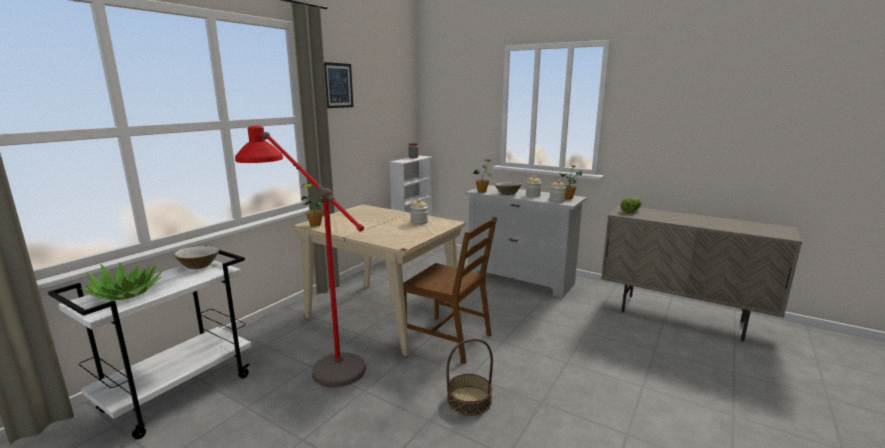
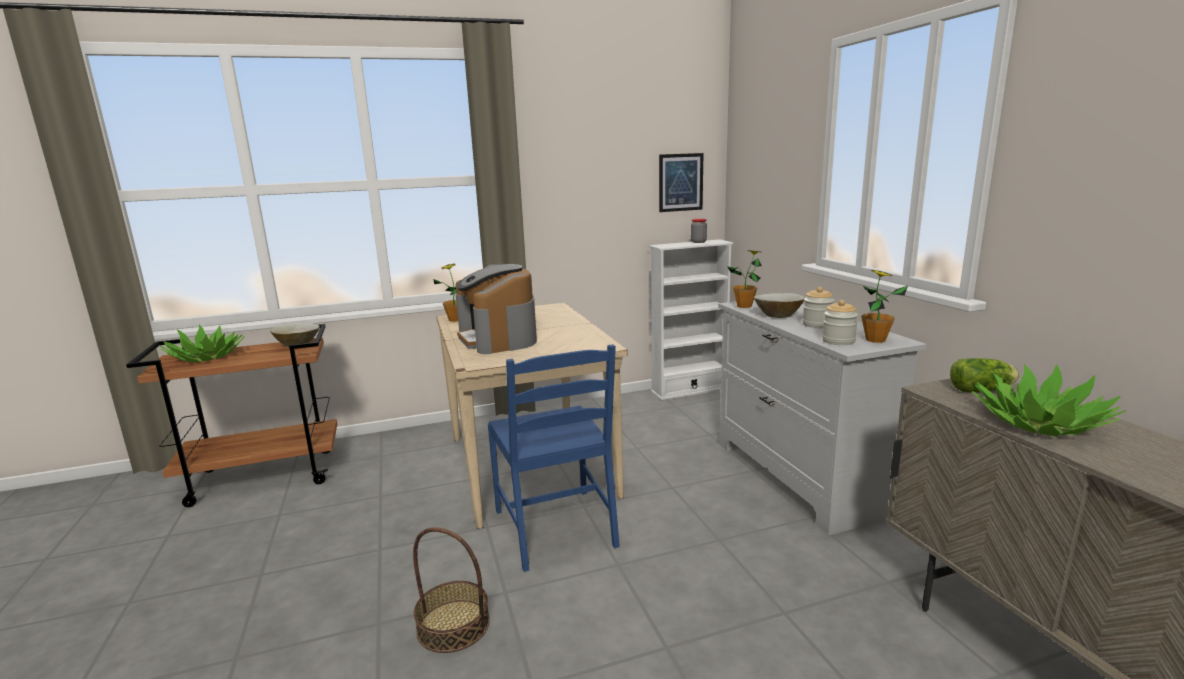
camera: 40 degrees right, 0 degrees up
white cart [48,250,251,440] -> brown cart [126,324,337,507]
red floor lamp [235,126,366,388] -> none
picture [324,62,353,108] -> picture moved to [659,153,703,212]
brown chair [403,216,497,364] -> blue chair [488,344,620,572]
jar [410,199,428,225] -> none
none -> coffee machine [456,264,537,354]
none -> potted plant [972,364,1126,437]

